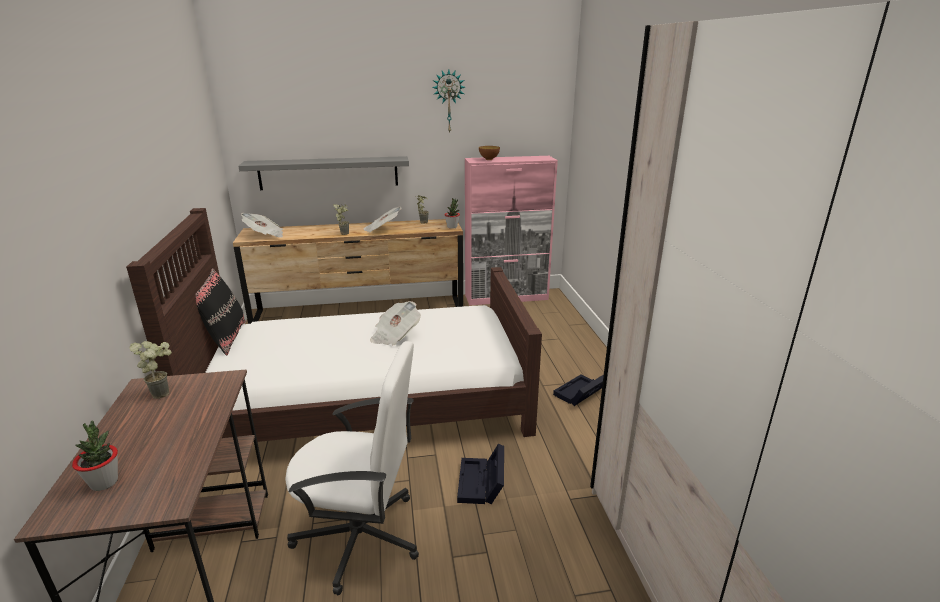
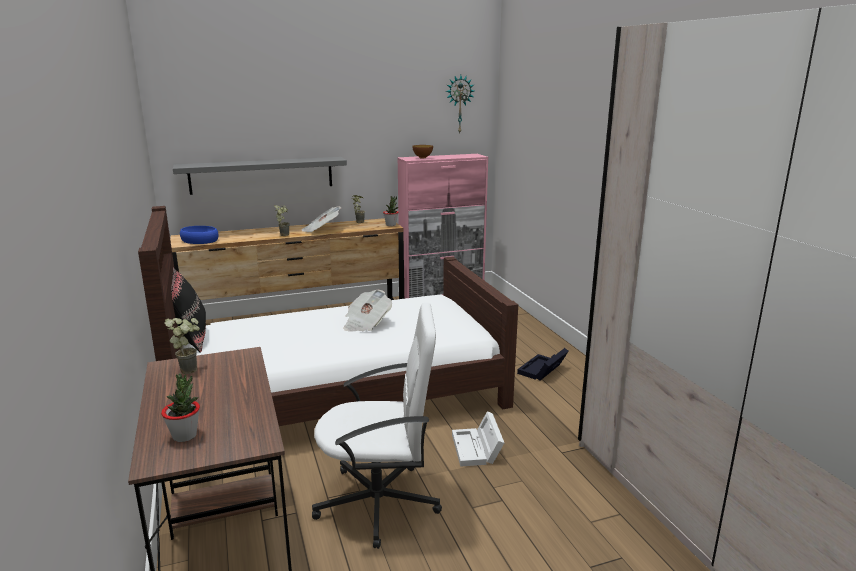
camera: 10 degrees left, 5 degrees down
newspaper [241,213,283,238] -> blue bowl [180,226,219,244]
wall clock [432,69,465,134] -> wall clock moved to [446,75,474,133]
black storage box [457,444,504,504] -> white storage box [452,411,504,467]

